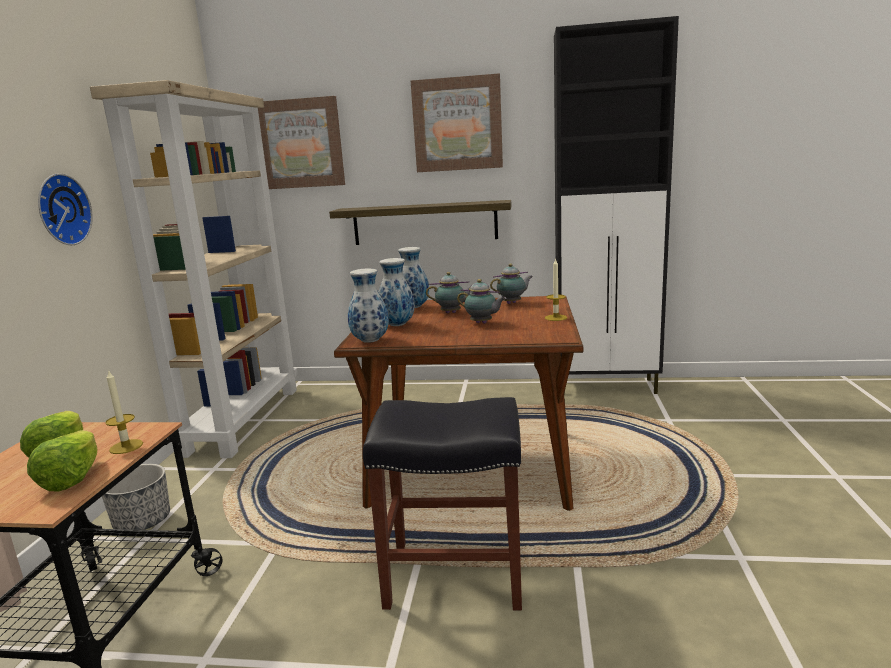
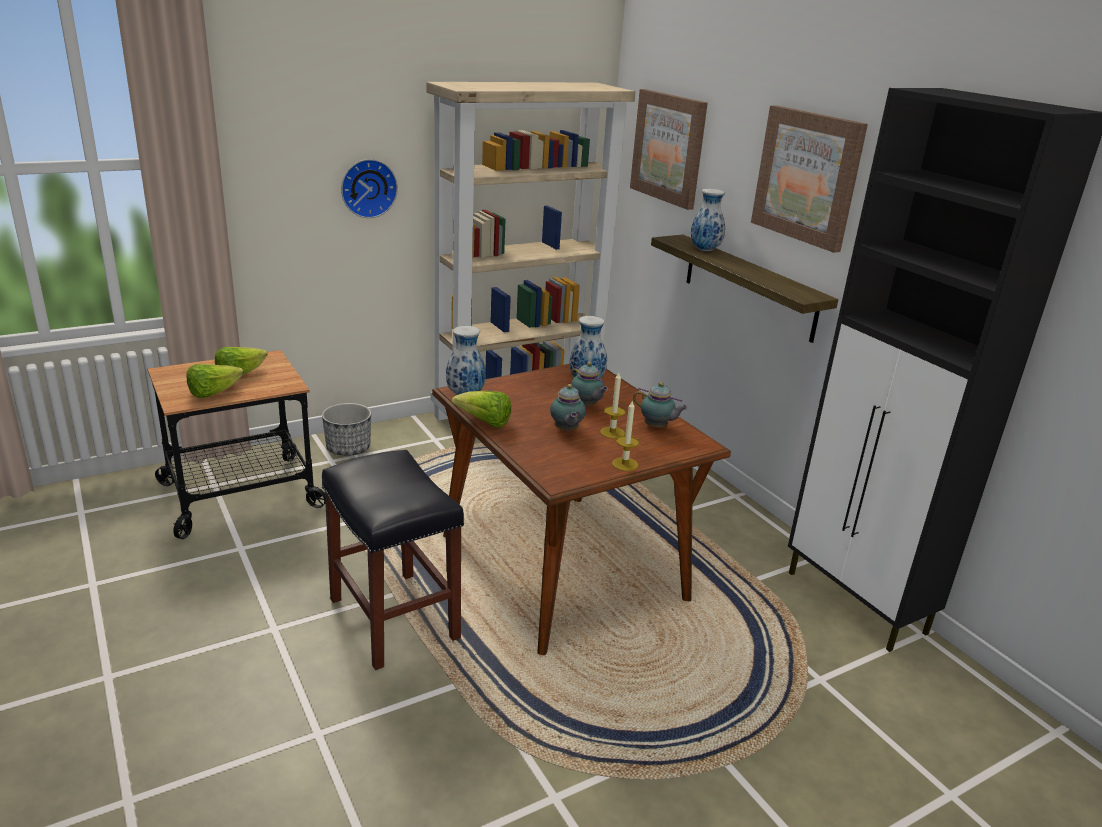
camera: 50 degrees right, 10 degrees up
candle [105,369,143,454] -> candle moved to [600,373,625,439]
vase [378,258,415,326] -> vase moved to [691,189,725,251]
none -> lettuce [452,391,511,428]

